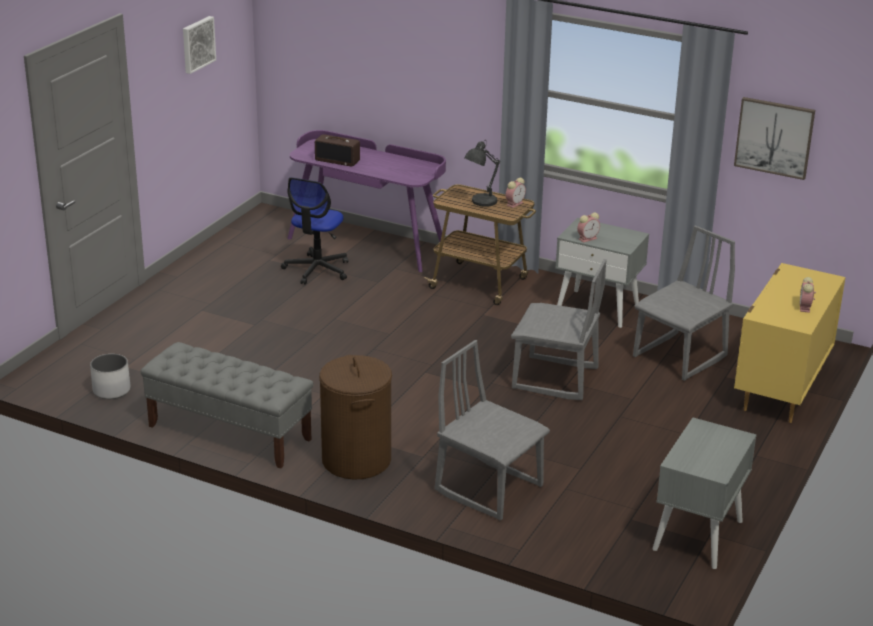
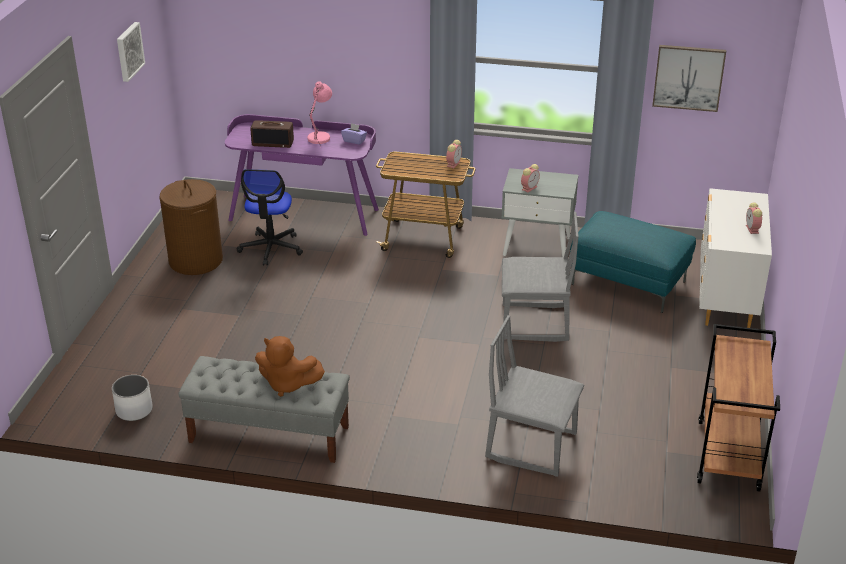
camera: 15 degrees left, 5 degrees up
brown laundry basket [319,355,392,480] -> brown laundry basket moved to [160,179,223,275]
grey table lamp [465,140,500,207] -> none
grey chair [633,226,735,381] -> turquoise ottoman [570,211,696,313]
grey nightstand [652,417,757,569] -> brown cart [697,324,780,492]
yellow dresser [734,263,846,423] -> white dresser [699,188,772,328]
none -> brown plush toy [255,336,325,397]
none -> pink table lamp [307,81,332,144]
none -> purple tissue box [341,123,367,145]

